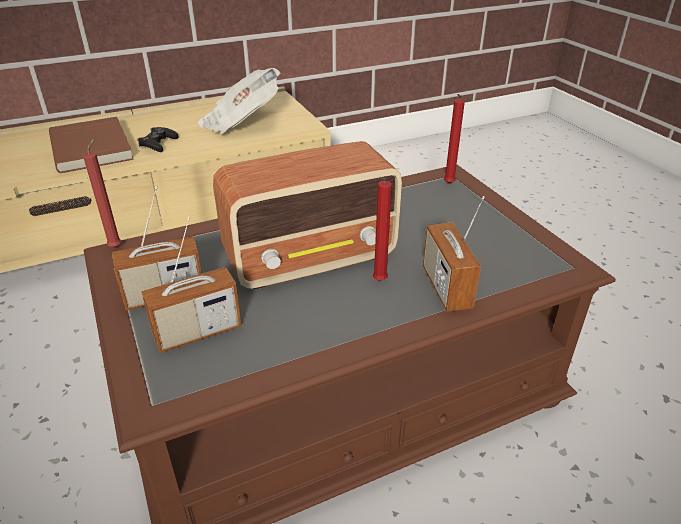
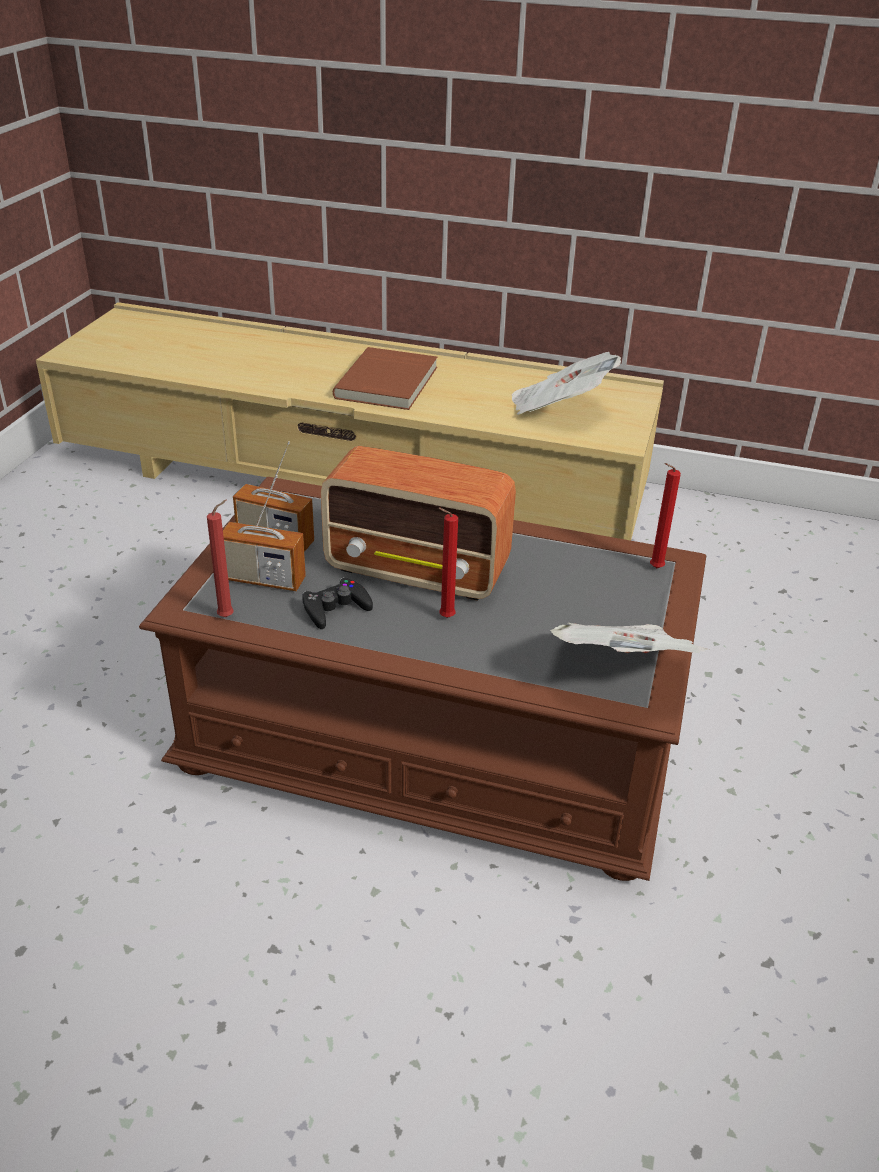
camera: 40 degrees right, 0 degrees up
red candle [83,138,121,248] -> red candle moved to [207,500,234,617]
black game controller [137,127,179,152] -> black game controller moved to [302,577,373,629]
radio [423,196,484,312] -> none
none -> newspaper [550,623,709,653]

